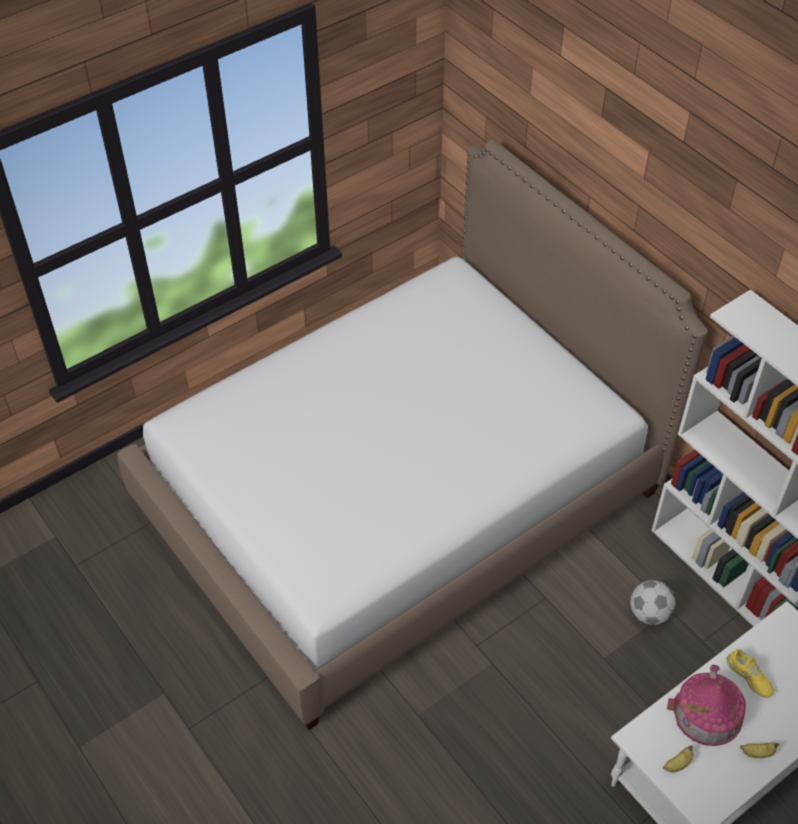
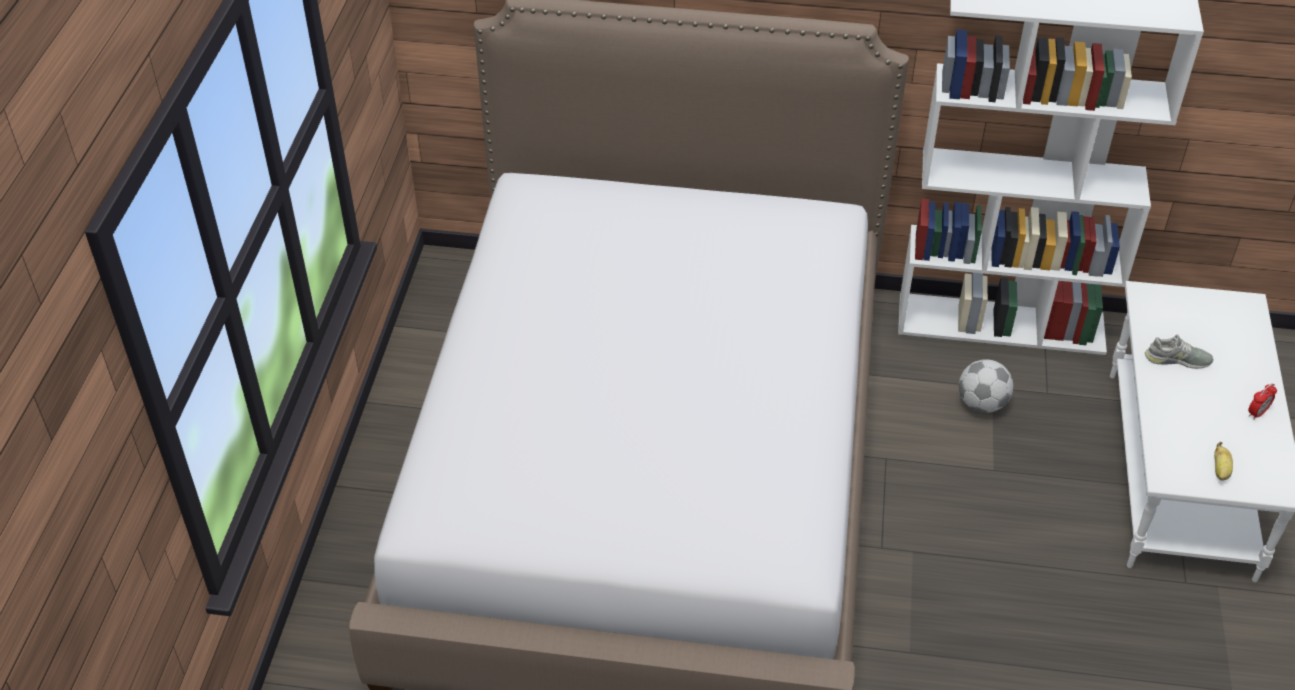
camera: 45 degrees left, 5 degrees down
toy house [667,665,746,746] -> none
yellow shoe [727,648,774,698] -> grey shoe [1145,334,1213,369]
banana [740,742,779,758] -> alarm clock [1248,383,1277,420]

